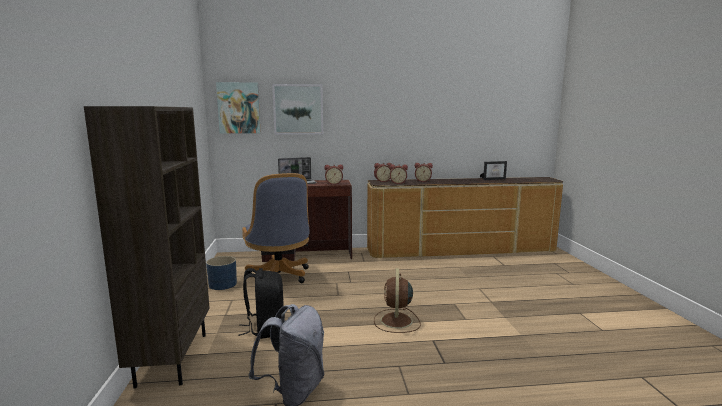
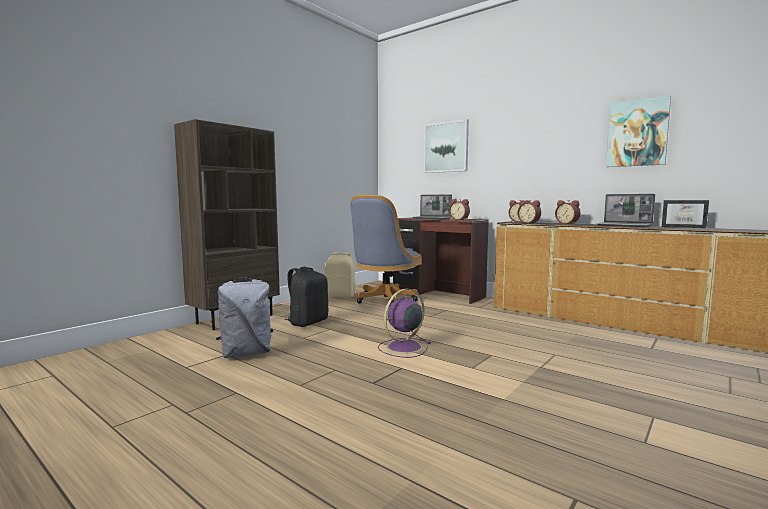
camera: 45 degrees right, 5 degrees down
blue planter [206,256,237,290] -> beige backpack [325,252,356,297]
picture [216,82,261,134] -> picture moved to [606,95,671,167]
brown fan [374,268,421,333] -> purple fan [378,289,430,358]
none -> laptop [596,194,655,227]

